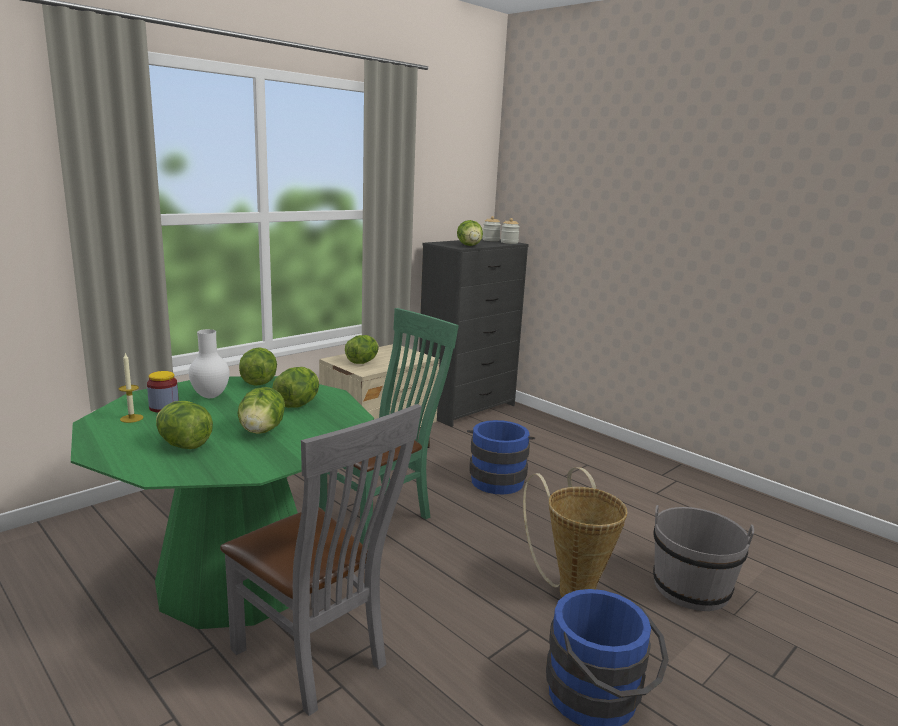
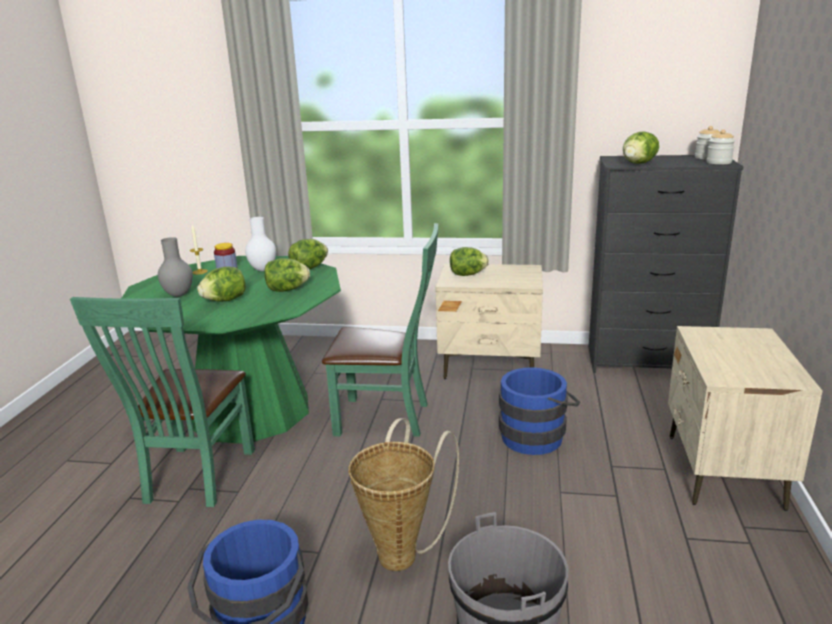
camera: 55 degrees right, 5 degrees up
lettuce [156,401,213,449] -> grey vase [158,237,193,297]
grey chair [220,404,422,716] -> green chair [70,297,255,507]
none -> beige nightstand [668,326,823,511]

